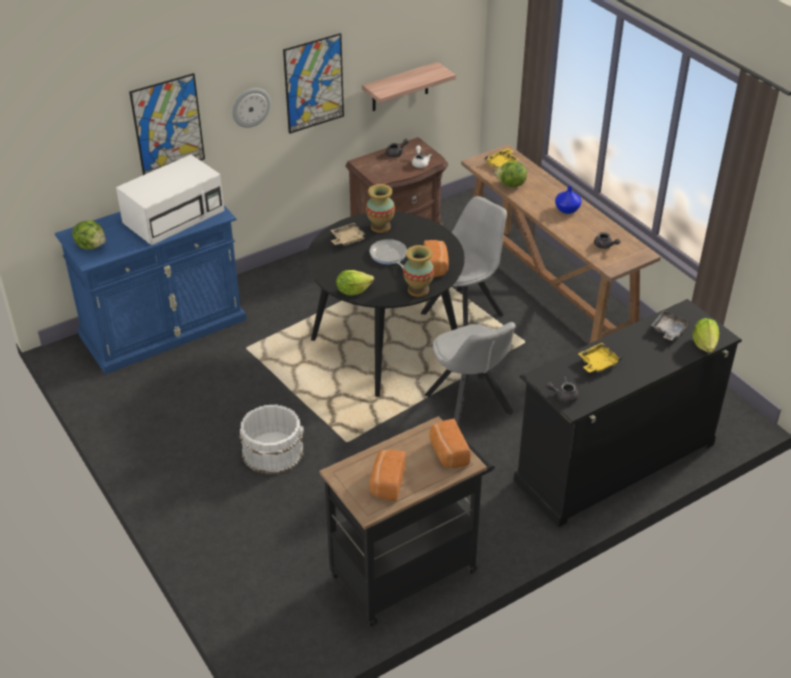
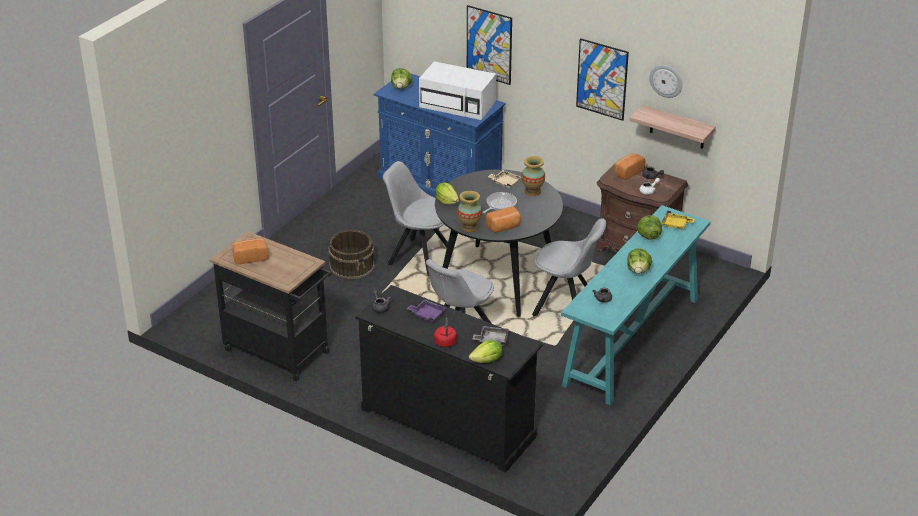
camera: 65 degrees right, 5 degrees down
wall clock [232,88,271,128] -> wall clock moved to [650,65,682,98]
white bucket [240,405,304,474] -> brown bucket [328,230,374,279]
bread [429,419,470,468] -> bread moved to [614,153,645,180]
brown console table [461,144,661,343] -> turquoise console table [561,205,711,405]
blue vase [555,186,582,214] -> lettuce [627,248,652,274]
yellow tray [578,343,623,373] -> purple tray [407,299,446,322]
none -> grey chair [383,161,448,277]
none -> red kettle [434,318,457,347]

